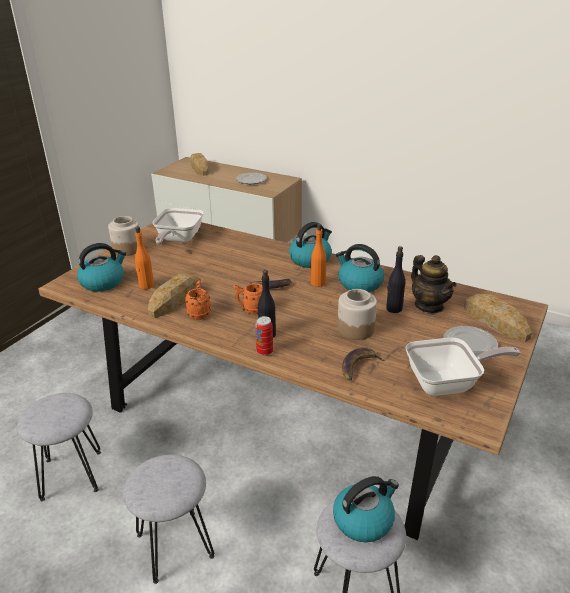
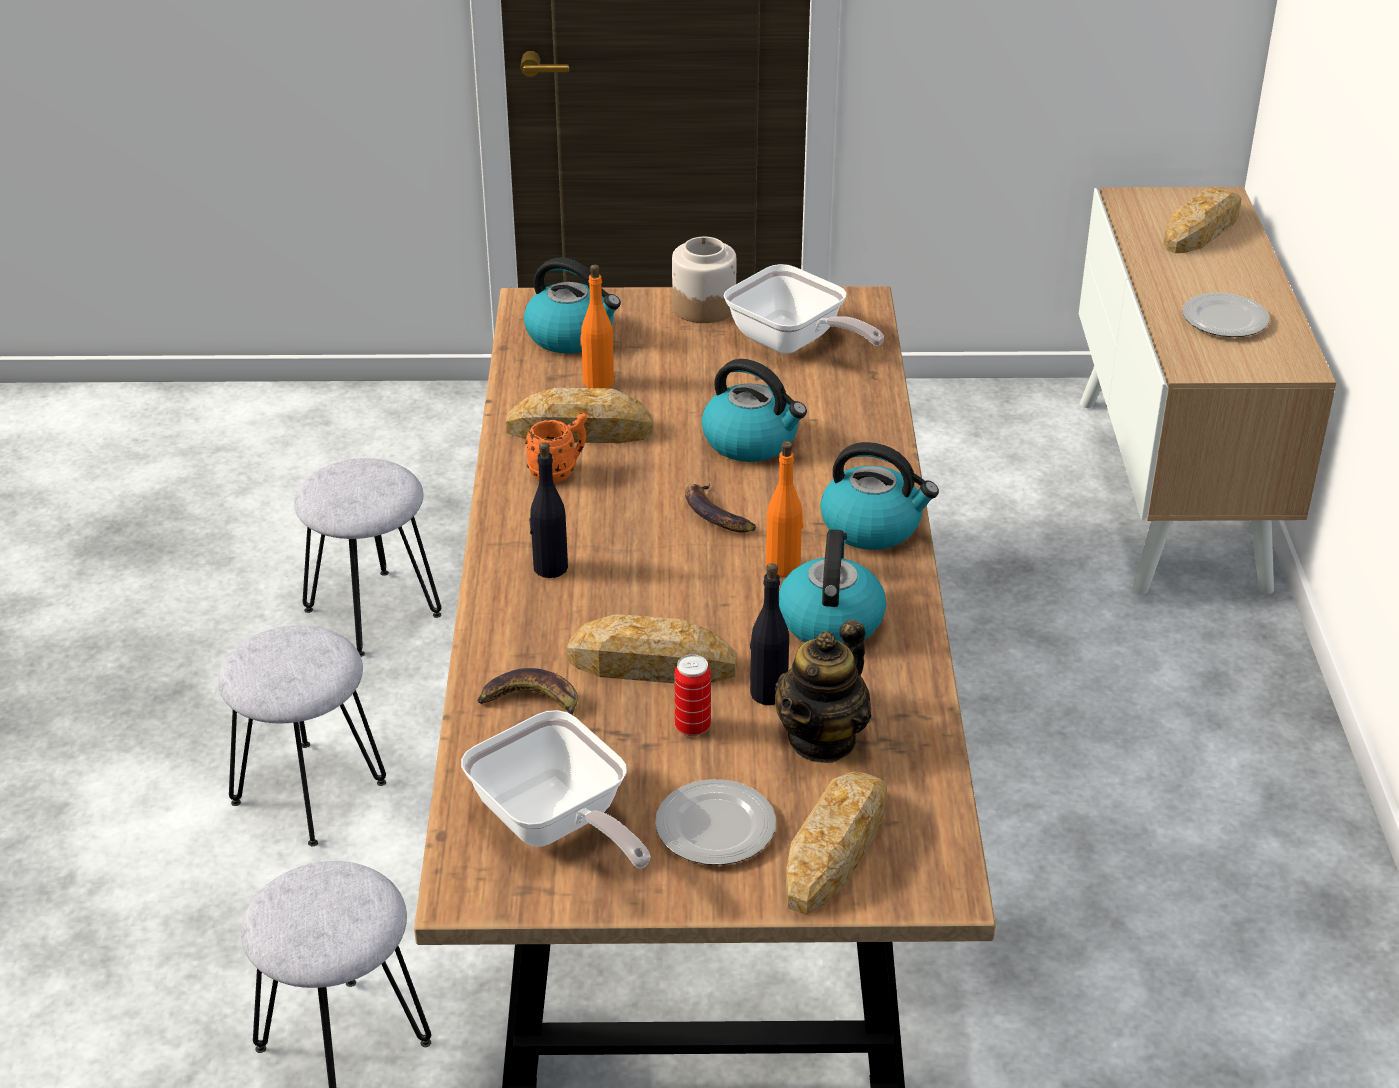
camera: 60 degrees right, 5 degrees up
frying pan [152,208,204,245] -> frying pan turned 120 degrees counterclockwise [724,264,884,354]
orange mug [234,283,262,314] -> none
can [255,316,273,356] -> can moved to [674,655,711,736]
kettle [333,476,399,542] -> kettle moved to [701,359,807,462]
jar [338,289,377,340] -> bread [567,614,737,683]

